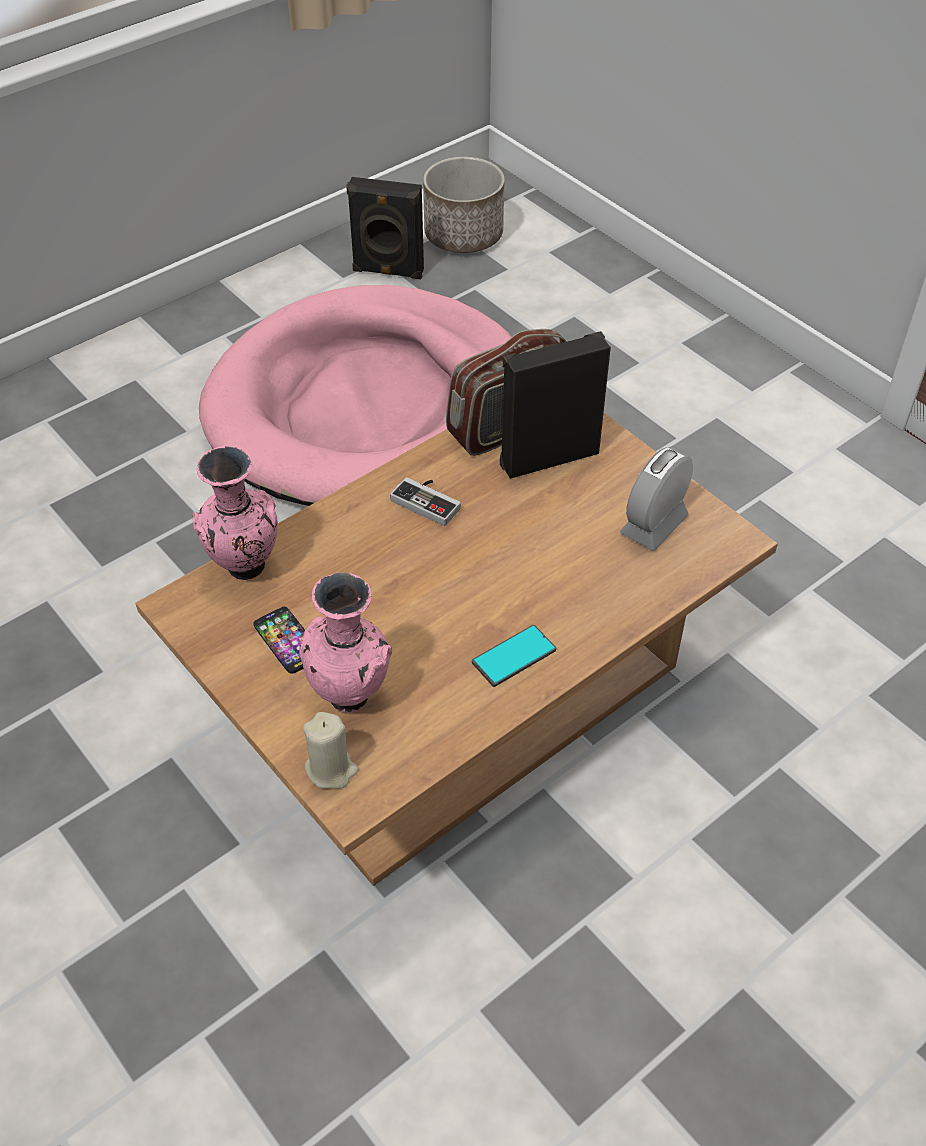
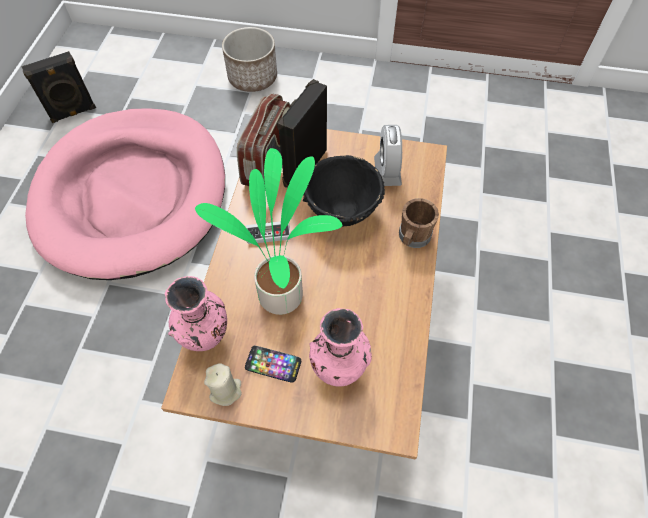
camera: 40 degrees left, 10 degrees up
beige candle [303,712,359,789] -> beige candle moved to [204,363,242,406]
planter [423,157,505,253] -> planter moved to [222,27,277,92]
phone [472,625,556,687] -> none
none -> potted plant [195,148,343,315]
none -> black bowl [303,155,385,226]
none -> brown mug [399,198,439,248]

